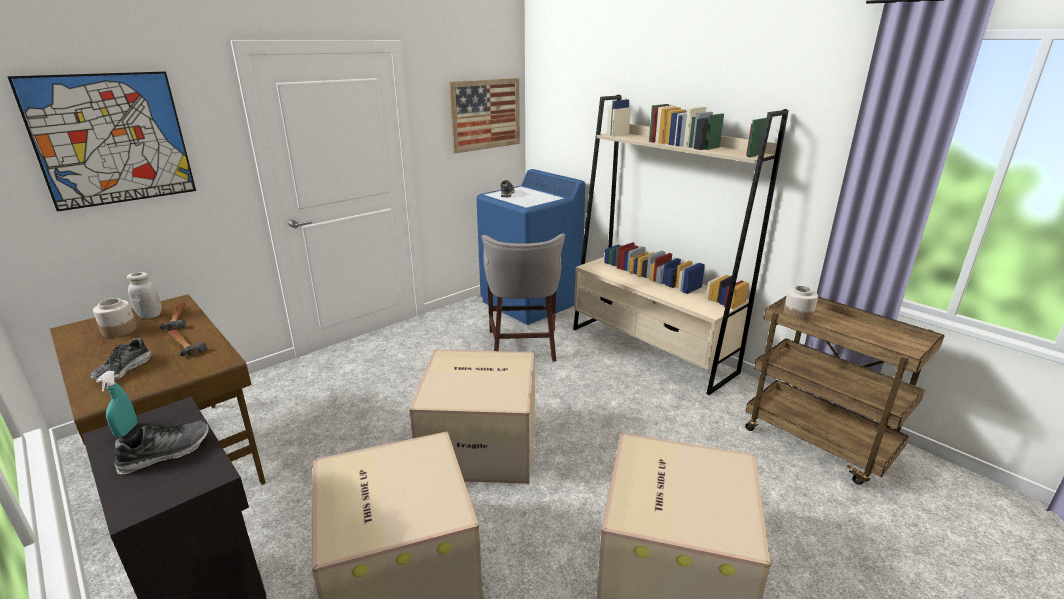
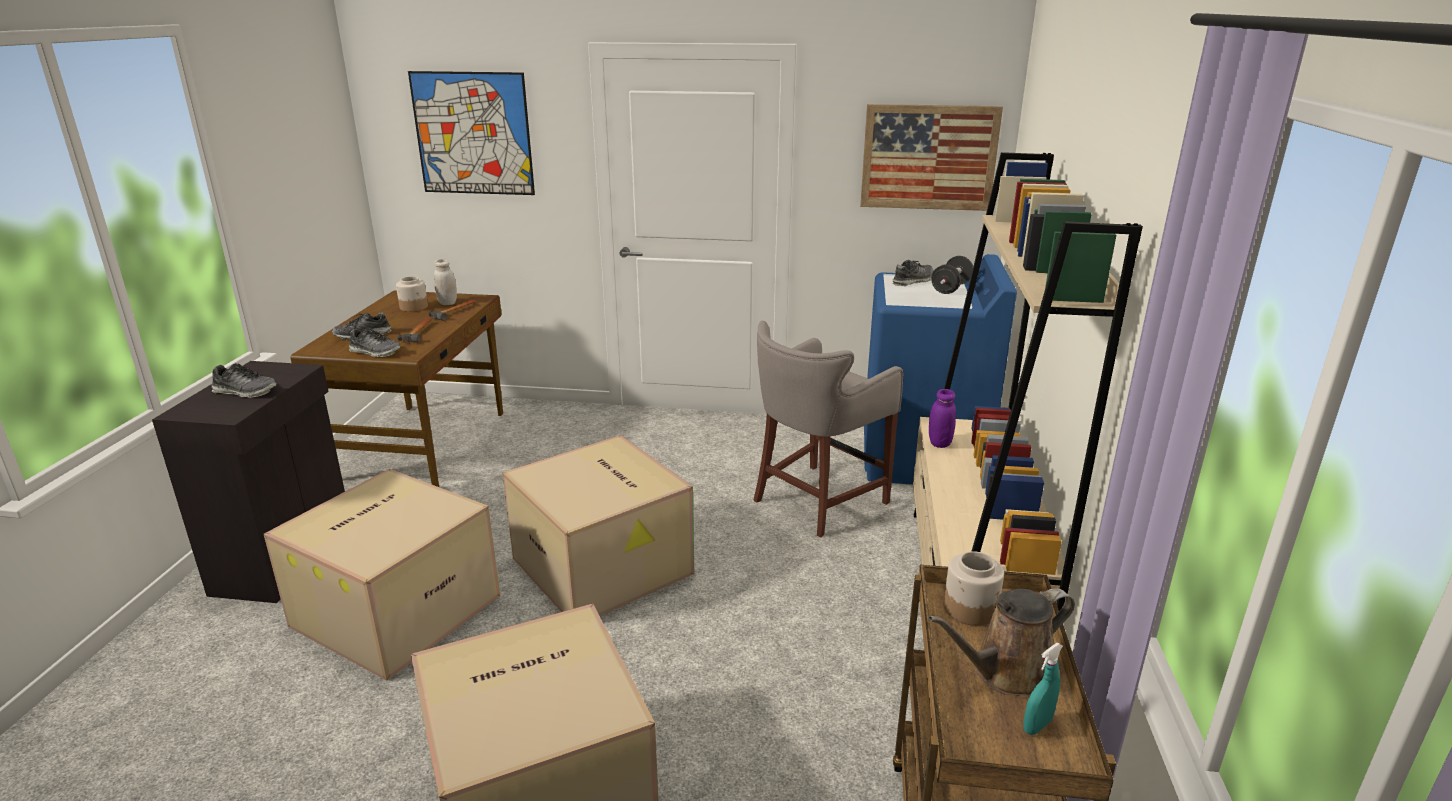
camera: 50 degrees right, 0 degrees up
turquoise spray bottle [96,371,137,438] -> turquoise spray bottle moved to [1023,643,1063,735]
none -> shoe [349,328,401,357]
none -> brown watering can [928,588,1075,696]
none -> purple jar [929,389,956,448]
none -> black dumbbell [931,256,973,294]

